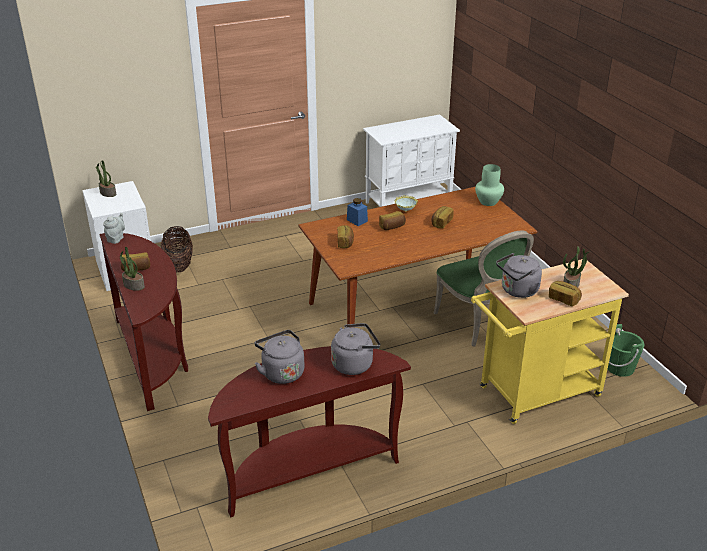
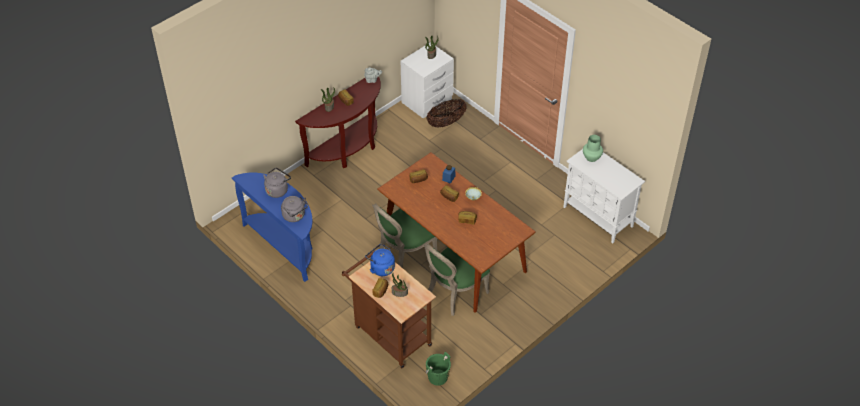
camera: 70 degrees right, 15 degrees up
brown console table [208,346,411,518] -> blue console table [232,173,313,282]
yellow cart [471,259,629,424] -> brown cart [342,251,436,368]
green vase [475,164,504,206] -> green vase moved to [583,135,603,162]
grey kettle [496,253,542,298] -> blue kettle [365,244,395,276]
none -> green chair [372,203,437,268]

